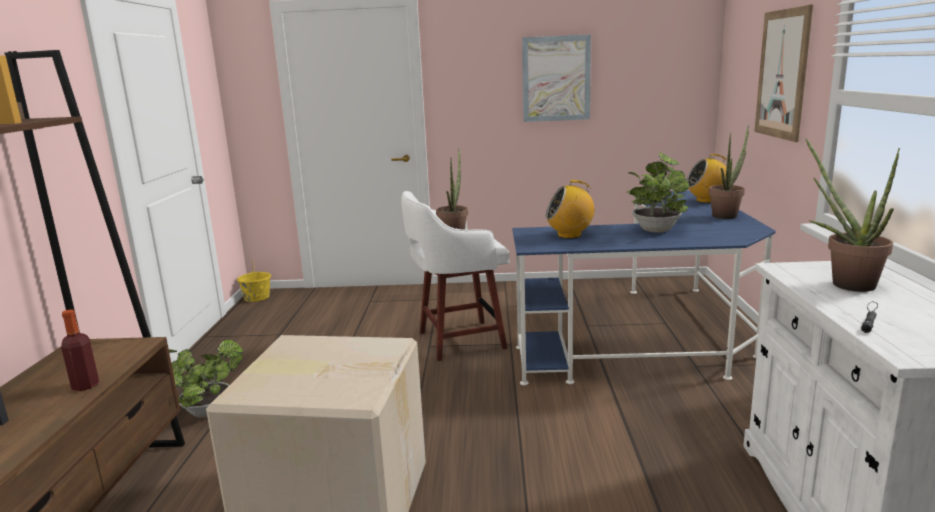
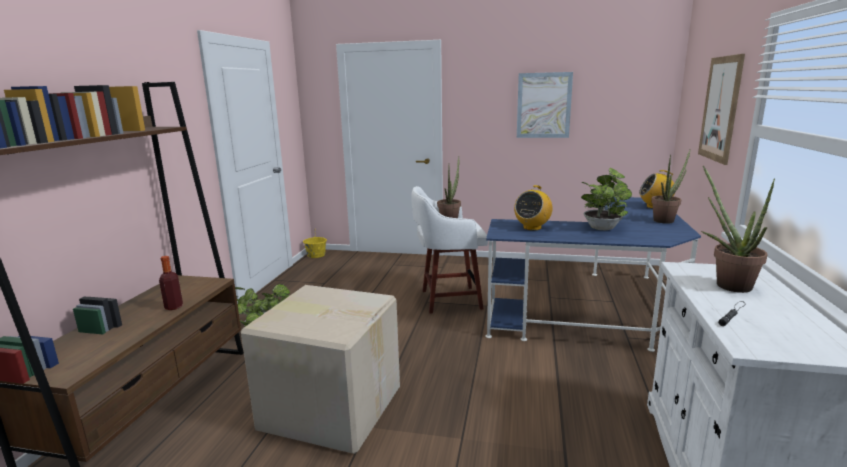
camera: 10 degrees right, 0 degrees up
radio [546,180,594,239] -> radio turned 60 degrees counterclockwise [514,185,553,230]

